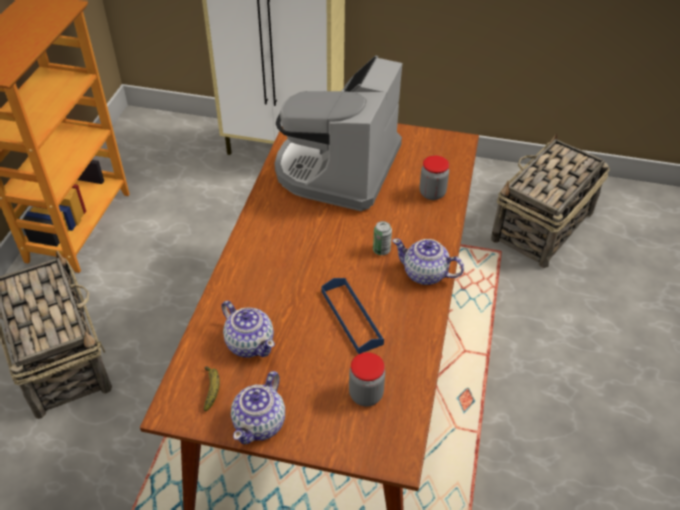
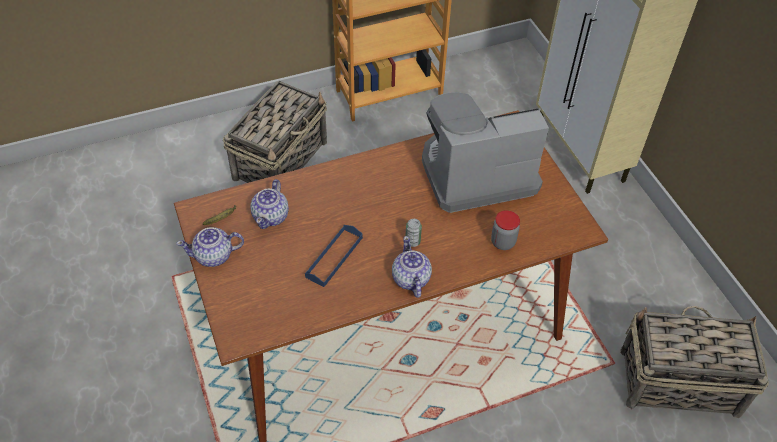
camera: 55 degrees right, 5 degrees up
jar [349,352,385,407] -> none

